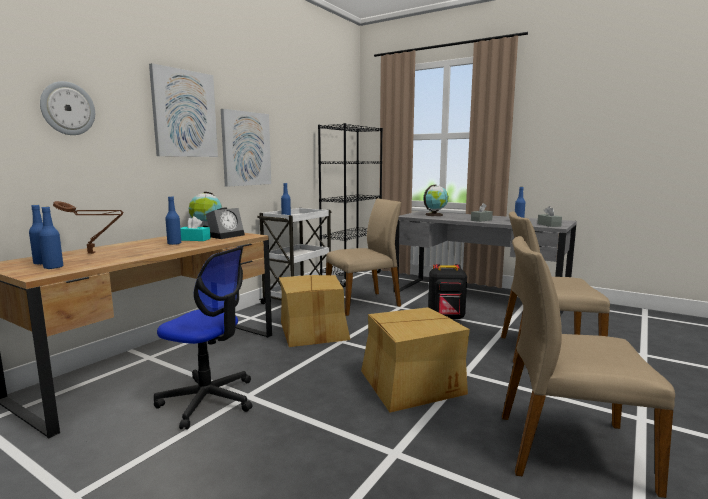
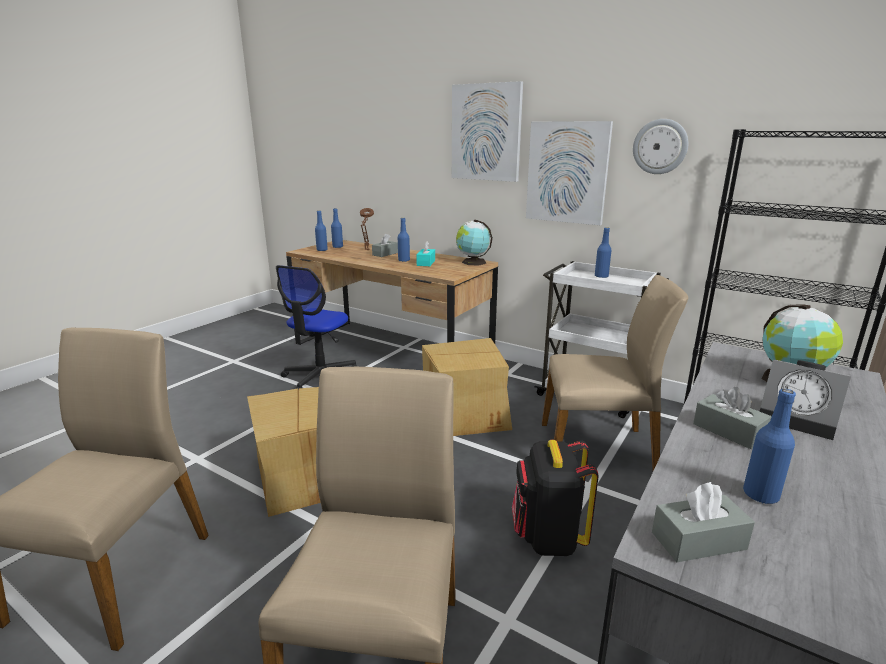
camera: 90 degrees right, 10 degrees up
wall clock [40,81,95,135] -> wall clock moved to [633,119,688,174]
alarm clock [206,208,245,239] -> alarm clock moved to [759,360,851,440]
beige chair [326,198,401,316] -> beige chair turned 60 degrees counterclockwise [542,275,688,471]
none -> grey tissue box [372,233,398,257]

